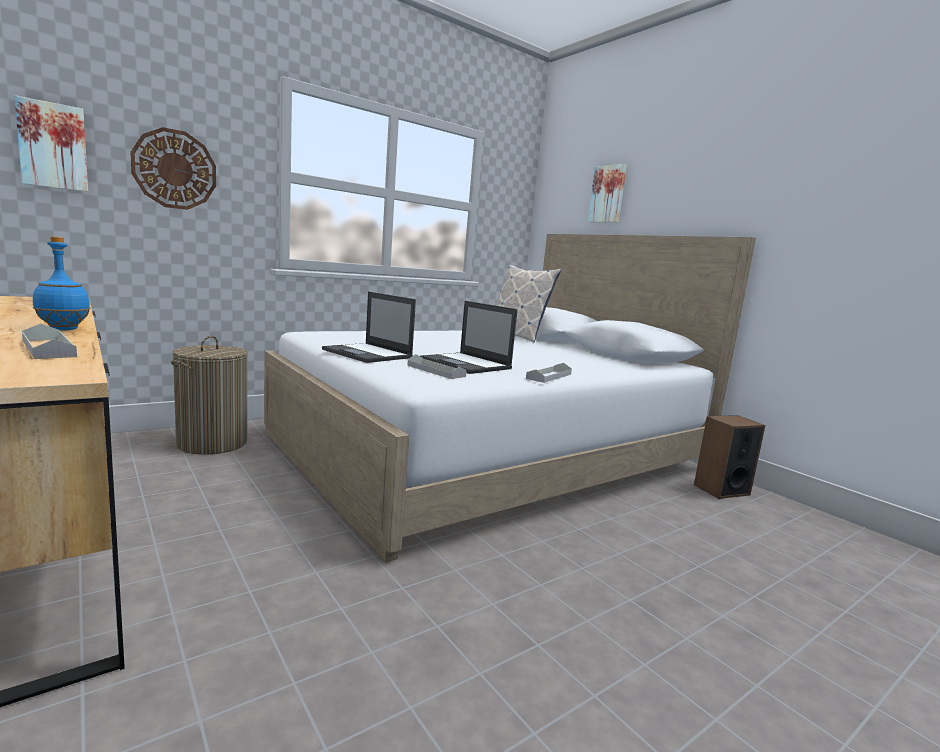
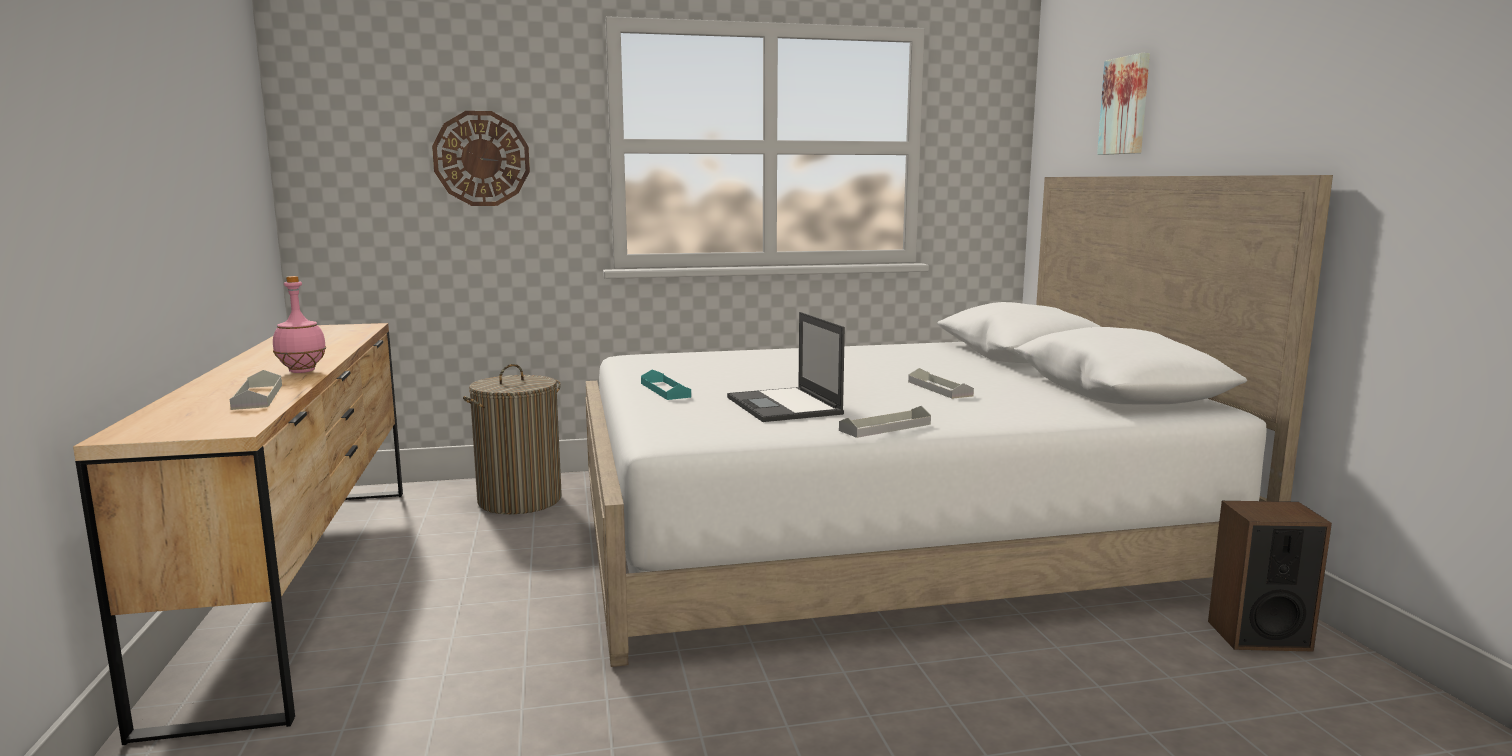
camera: 25 degrees right, 0 degrees up
picture [14,95,88,192] -> none
blue bottle [33,236,90,330] -> pink bottle [273,276,326,373]
laptop [322,292,416,363] -> turquoise tray [641,369,691,400]
grey tray [407,354,467,379] -> grey tray moved to [908,368,974,399]
pillow [496,265,561,343] -> none

